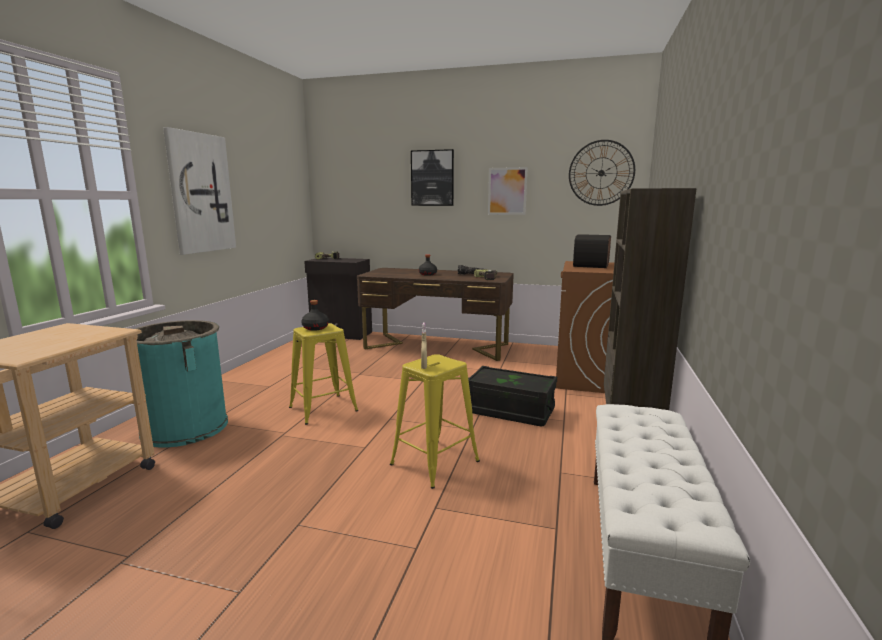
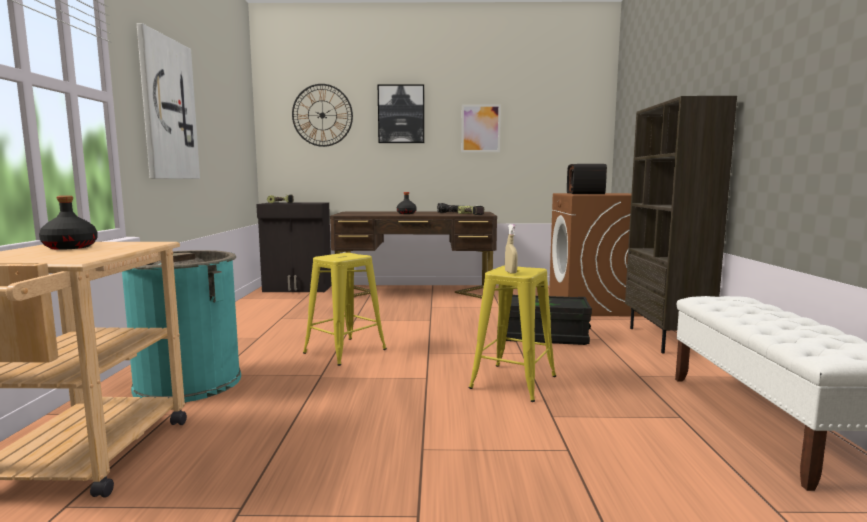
camera: 15 degrees left, 5 degrees down
black bottle [301,300,329,331] -> black bottle moved to [39,196,98,250]
wall clock [569,140,635,206] -> wall clock moved to [292,84,353,147]

